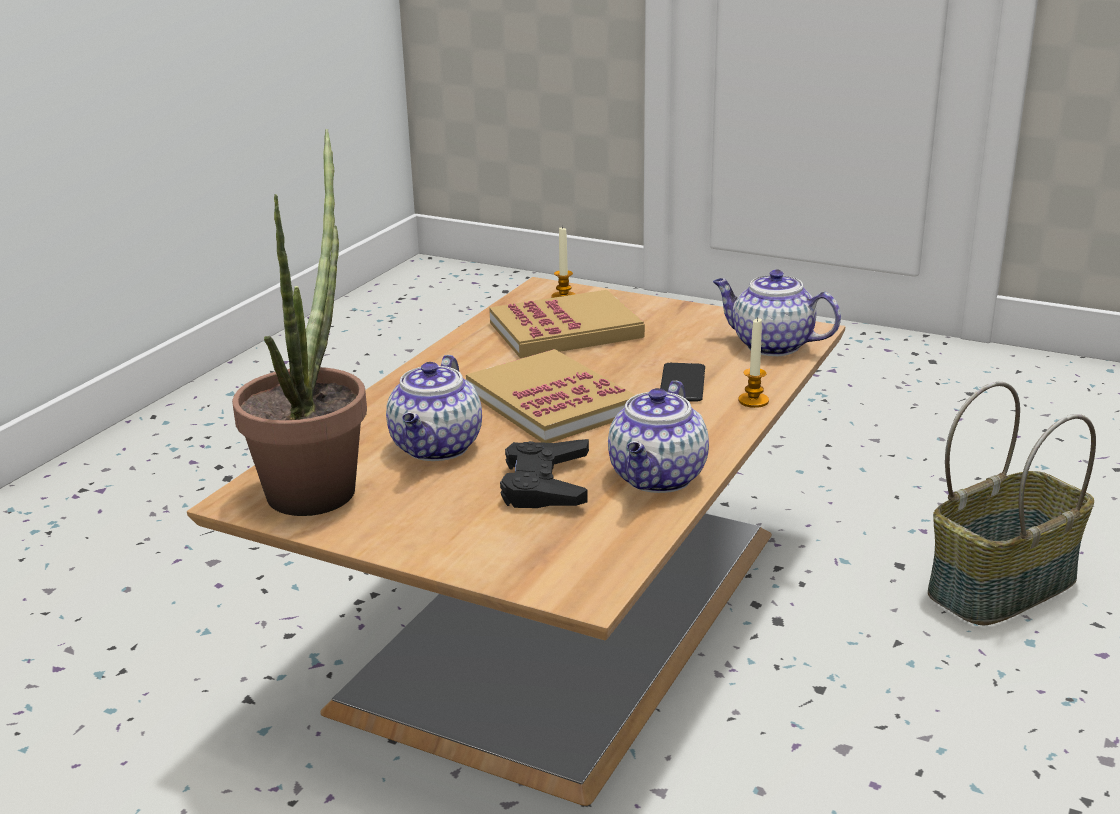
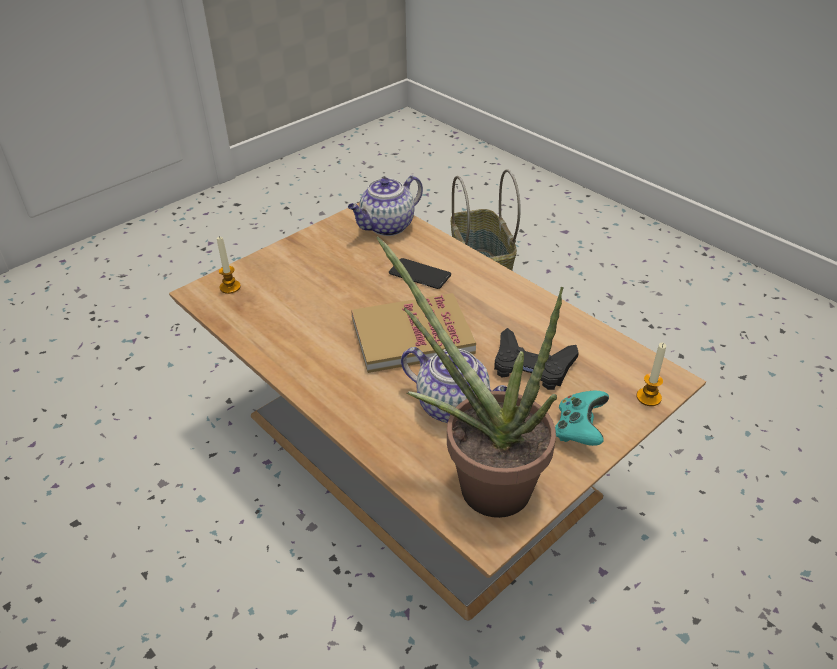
camera: 70 degrees left, 15 degrees up
book [489,290,645,358] -> none
teapot [608,380,709,493] -> none
candle [738,317,769,408] -> candle moved to [636,343,666,406]
none -> turquoise game controller [555,390,609,446]

